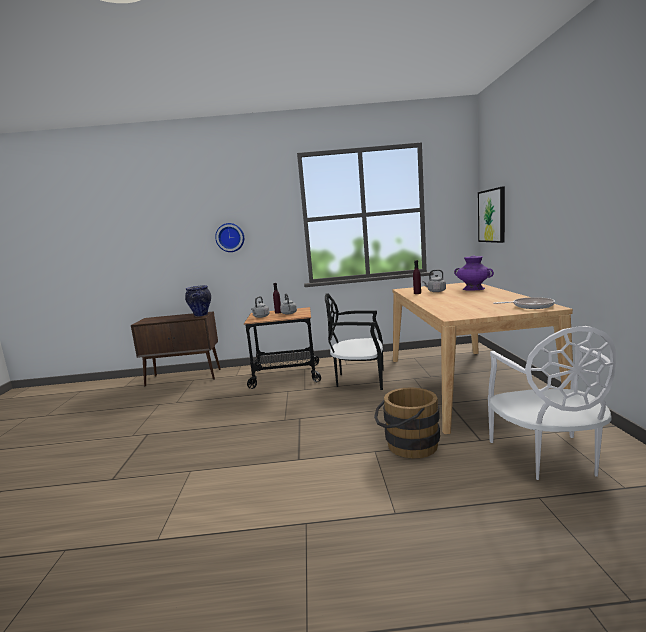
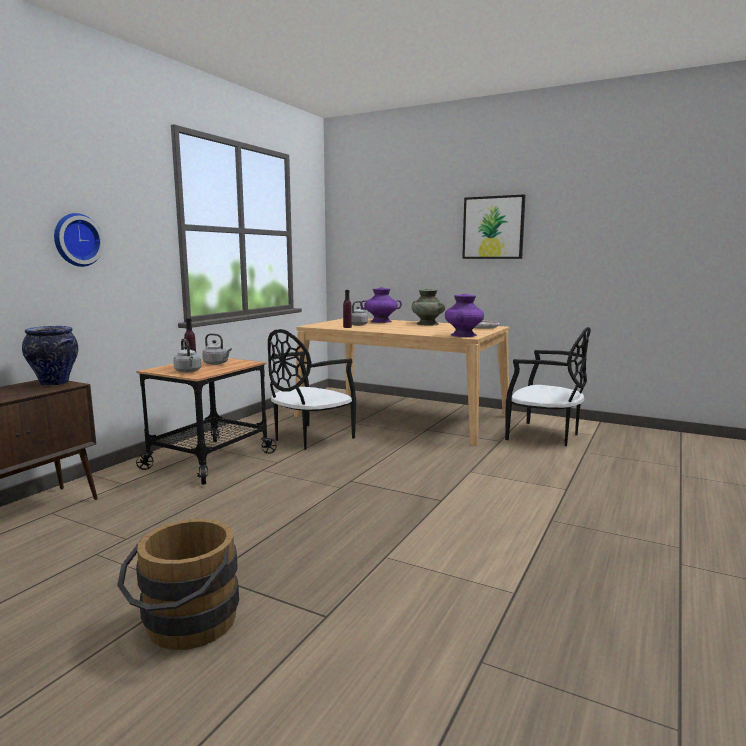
camera: 60 degrees left, 0 degrees up
brown bucket [374,387,440,459] -> brown bucket moved to [117,519,239,650]
picture [478,186,505,243] -> picture moved to [462,194,526,259]
white chair [488,326,616,480] -> black chair [505,327,591,446]
none -> turquoise vase [412,288,445,326]
none -> purple vase [445,294,484,337]

